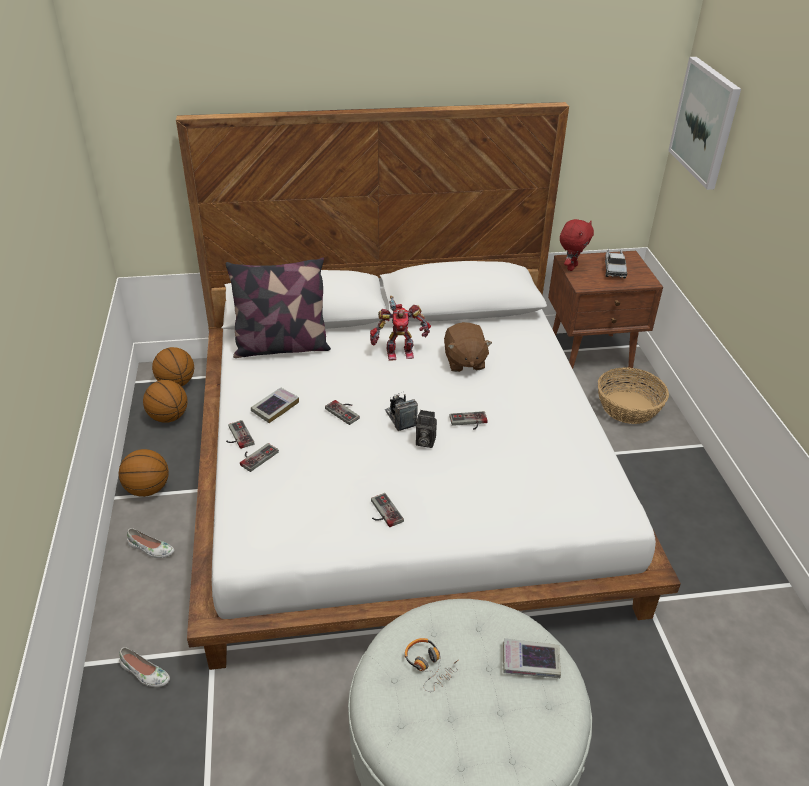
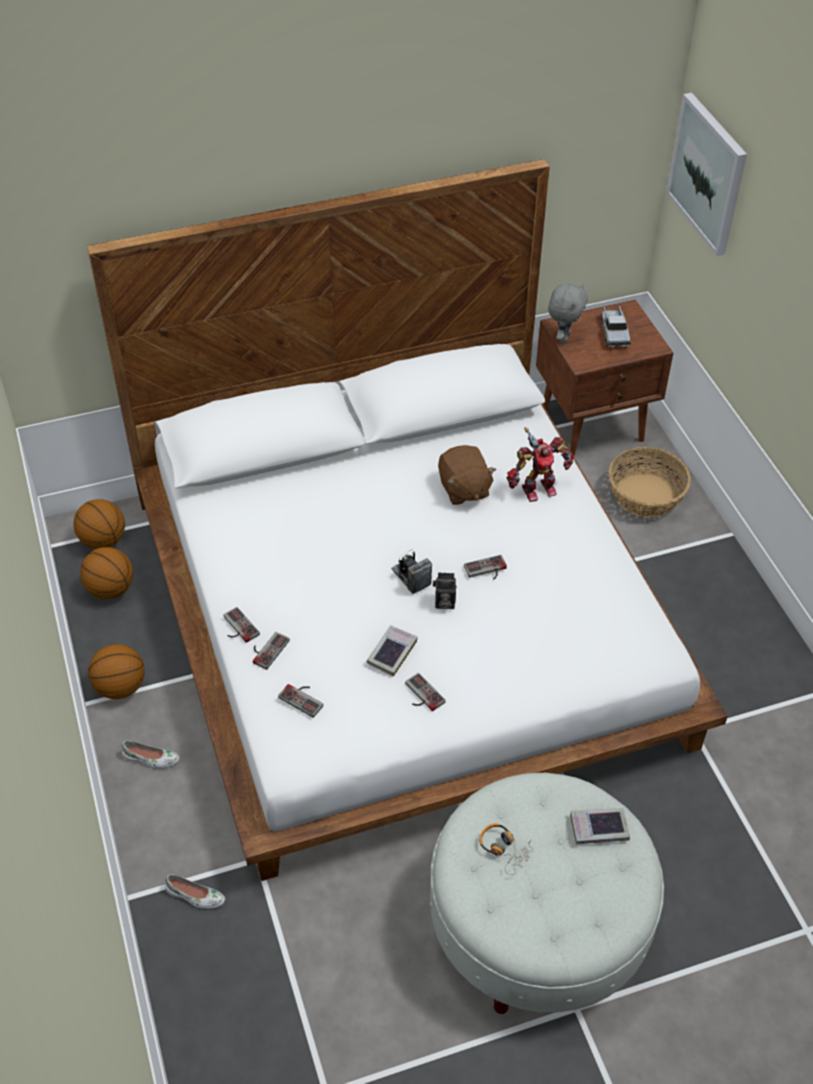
camera: 10 degrees left, 10 degrees up
pillow [226,257,331,358] -> none
book [251,387,299,423] -> book moved to [367,625,418,677]
game controller [325,400,360,425] -> game controller moved to [278,684,323,718]
toy robot [370,296,431,360] -> toy robot moved to [507,427,574,502]
red plush toy [560,219,594,271] -> grey plush toy [548,283,588,343]

